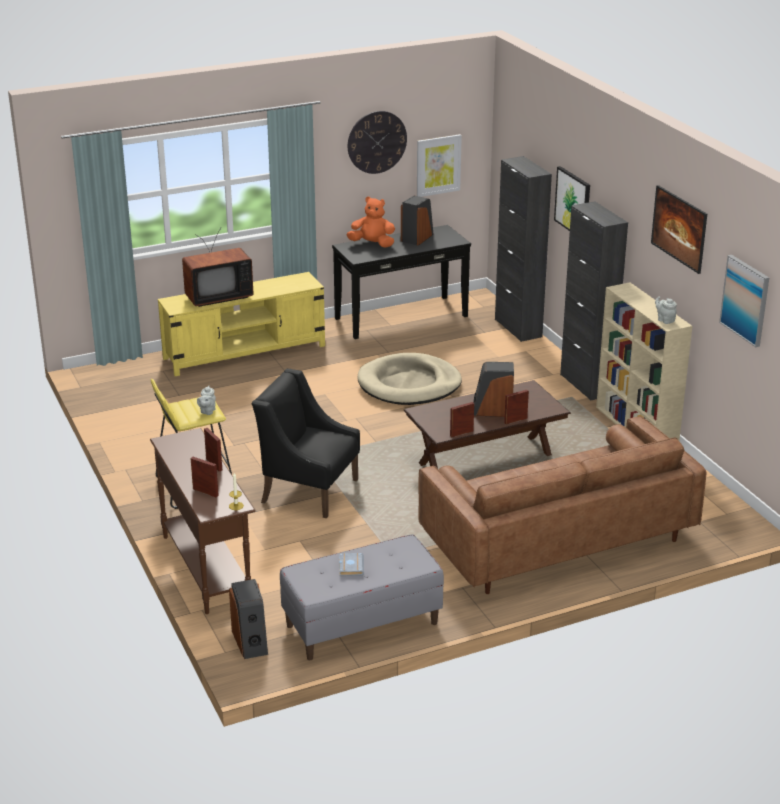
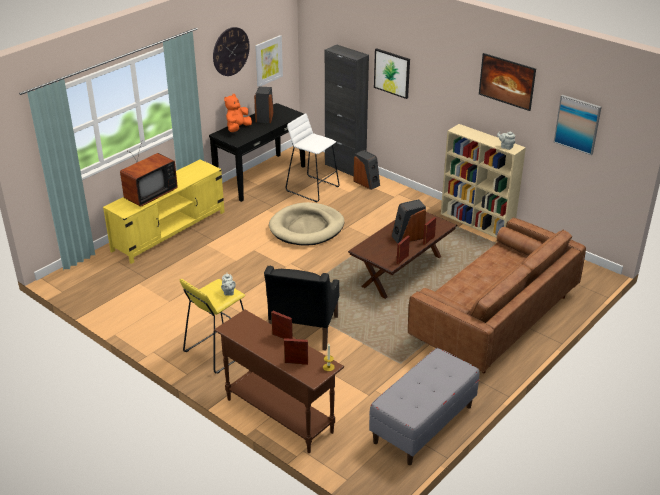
camera: 25 degrees left, 5 degrees up
speaker [229,579,268,659] -> speaker moved to [353,150,380,190]
black armchair [252,369,360,518] -> black armchair turned 75 degrees counterclockwise [264,266,339,351]
grey book [339,553,364,576] -> none
orange plush toy [346,196,395,248] -> orange plush toy turned 45 degrees counterclockwise [224,94,252,132]
black cabinet [560,201,628,401] -> none
none -> white stool [286,113,339,202]

